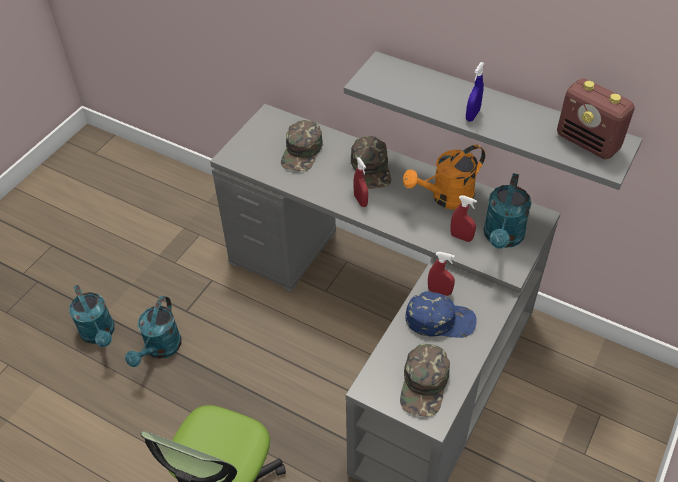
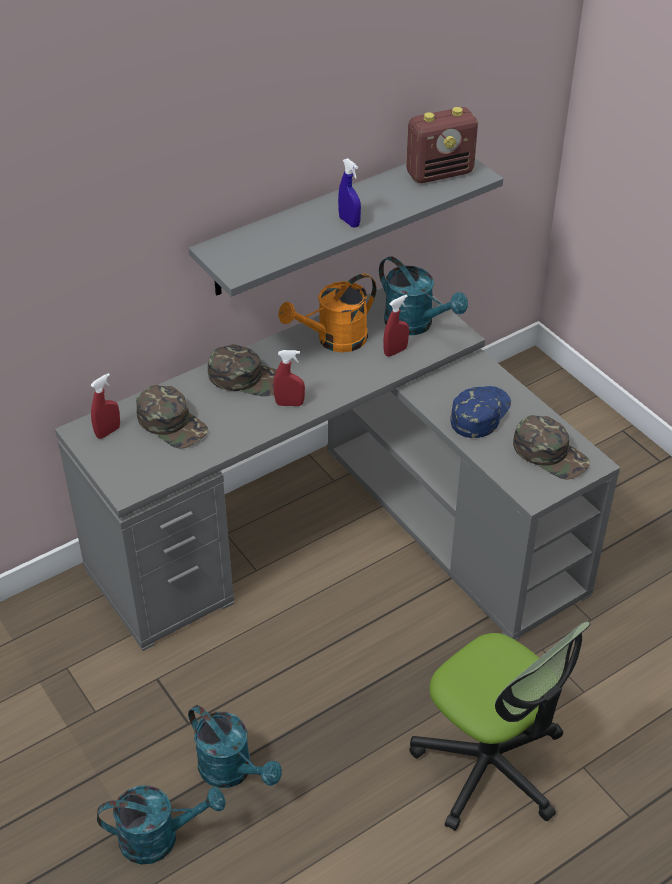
camera: 65 degrees left, 5 degrees down
orange watering can [403,145,485,210] -> orange watering can turned 60 degrees clockwise [278,273,377,353]
red spray bottle [428,252,455,296] -> red spray bottle moved to [90,373,120,439]

